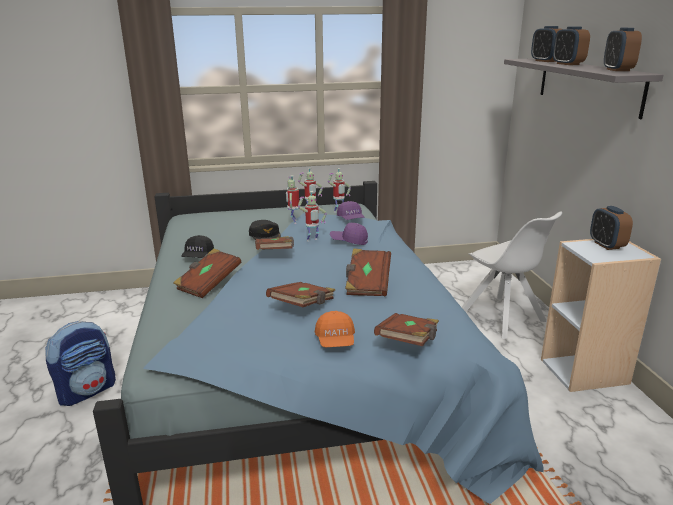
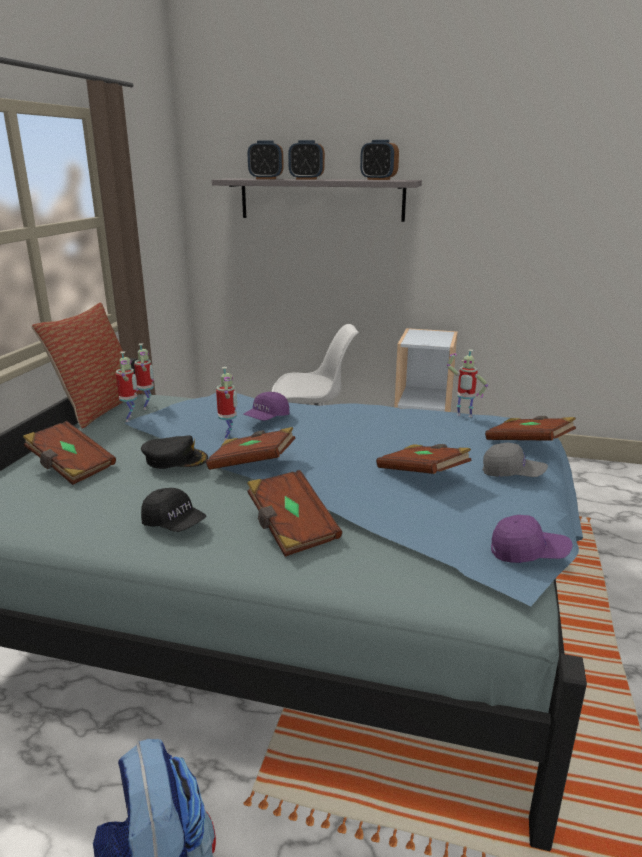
camera: 65 degrees left, 0 degrees up
toy robot [286,175,299,224] -> toy robot moved to [447,349,488,417]
orange cap [315,311,355,347] -> grey cap [483,443,548,477]
purple cap [337,201,365,220] -> purple cap moved to [491,515,573,563]
brown book [345,248,391,296] -> brown book moved to [23,421,116,485]
alarm clock [590,206,633,250] -> none
none -> pillow [32,302,142,429]

